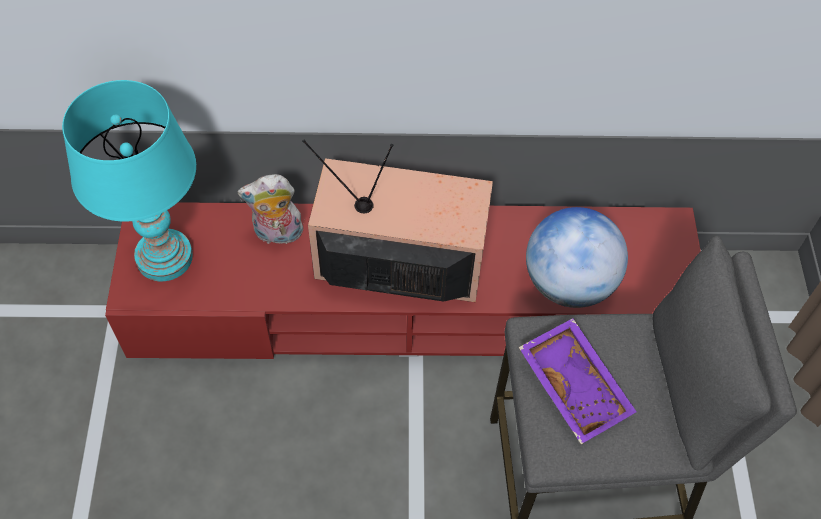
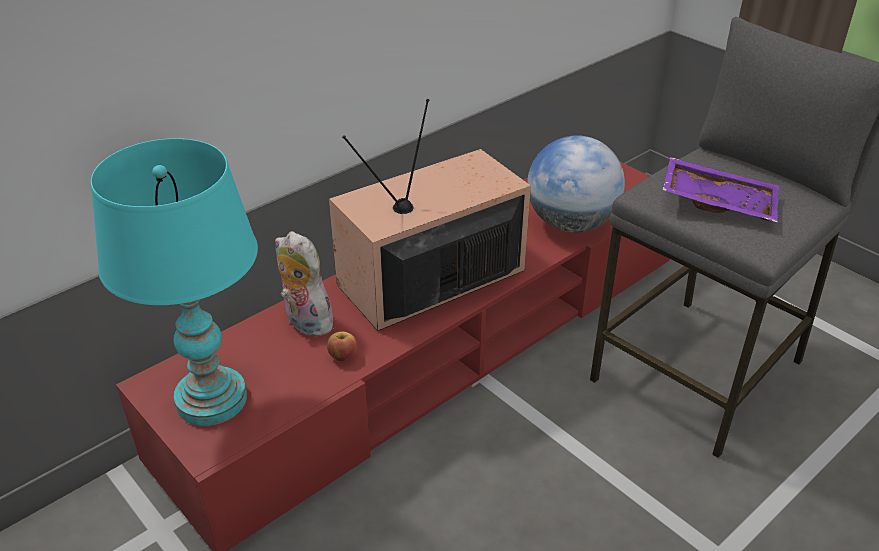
camera: 40 degrees left, 20 degrees down
plush toy [237,174,306,244] -> plush toy turned 90 degrees clockwise [275,231,339,337]
none -> apple [327,332,357,362]

